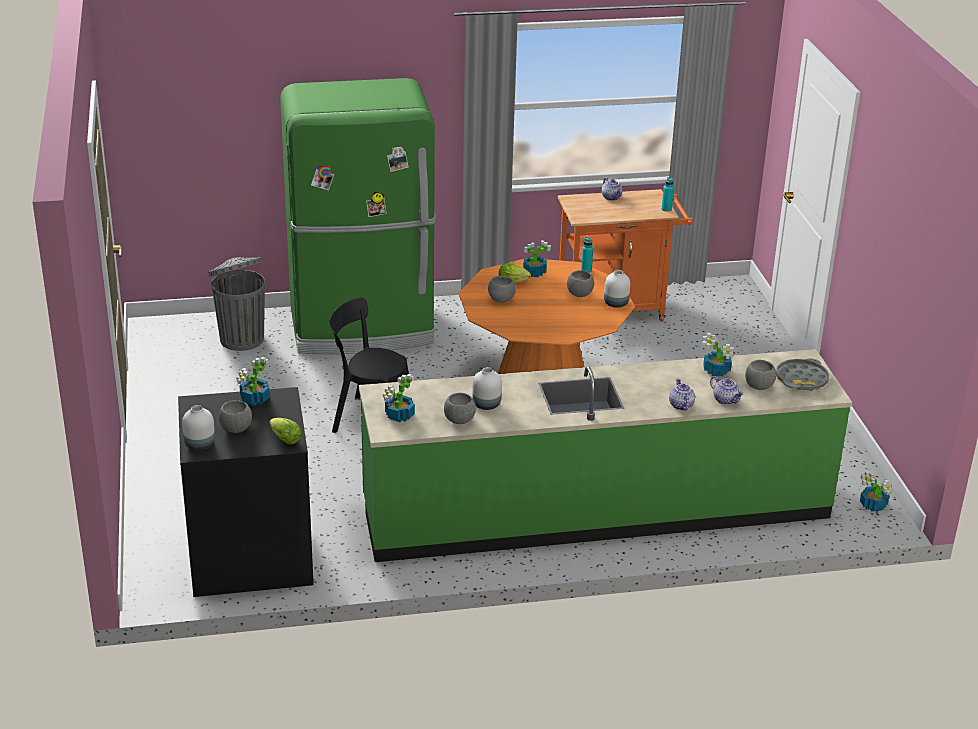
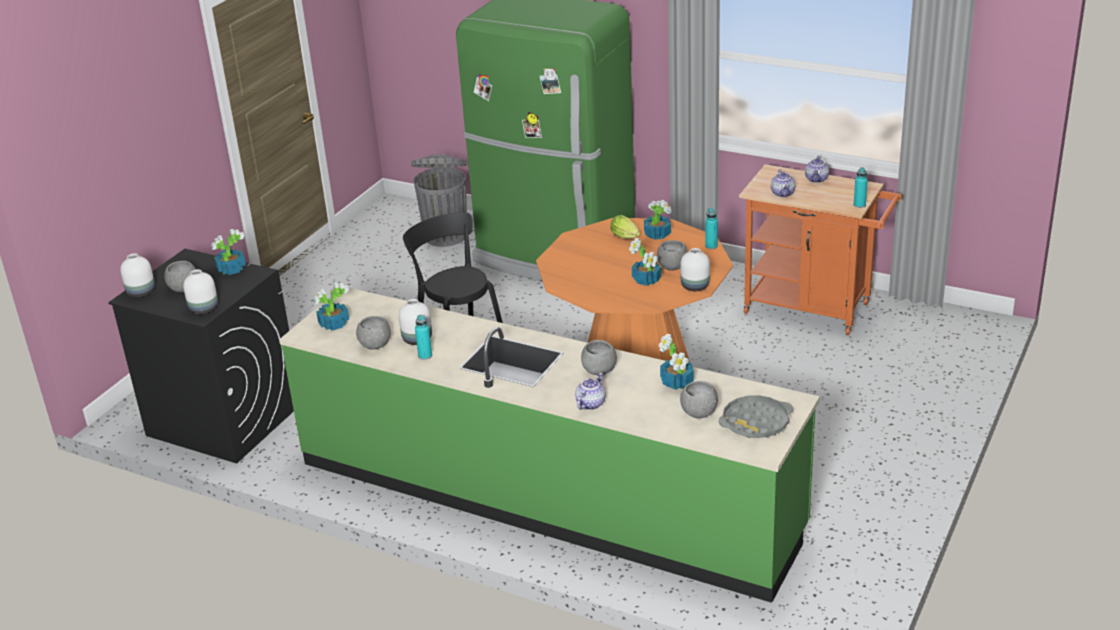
camera: 40 degrees right, 0 degrees up
lettuce [269,418,302,444] -> white vase [183,269,218,314]
grey bowl [488,276,516,303] -> grey bowl moved to [581,340,617,375]
teapot [710,376,744,405] -> teapot moved to [771,169,796,197]
potted plant [860,471,893,512] -> potted plant moved to [629,238,662,286]
none -> turquoise bottle [415,315,432,360]

